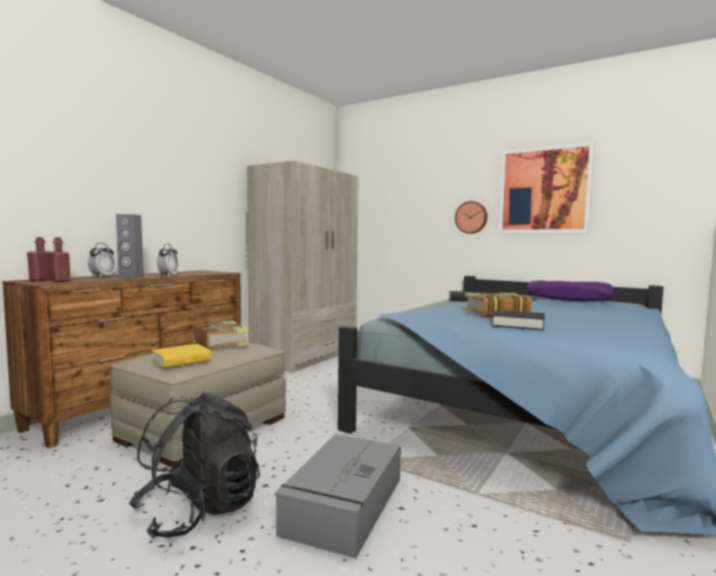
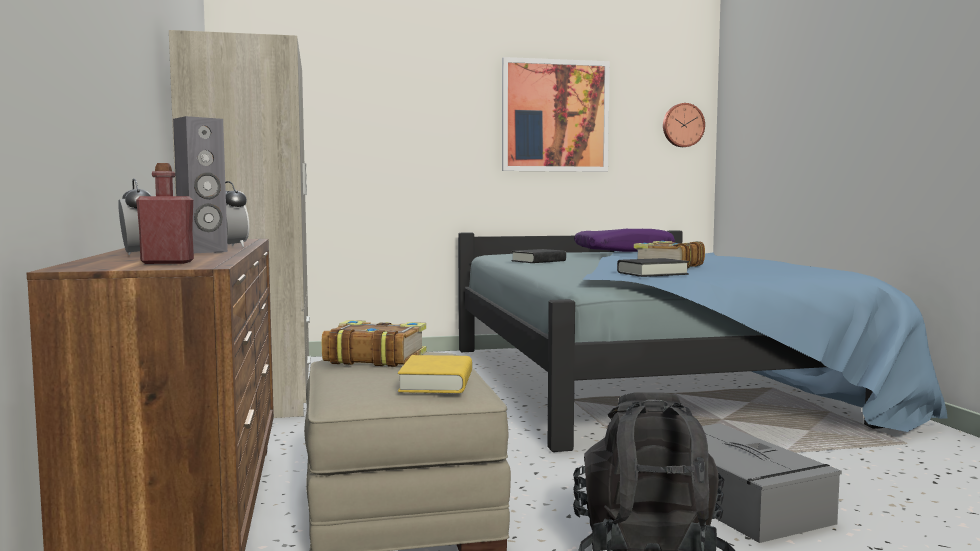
camera: 45 degrees left, 0 degrees up
red bottle [27,237,53,281] -> none
wall clock [455,201,487,234] -> wall clock moved to [663,103,705,147]
black book [492,310,545,330] -> black book moved to [617,258,689,277]

